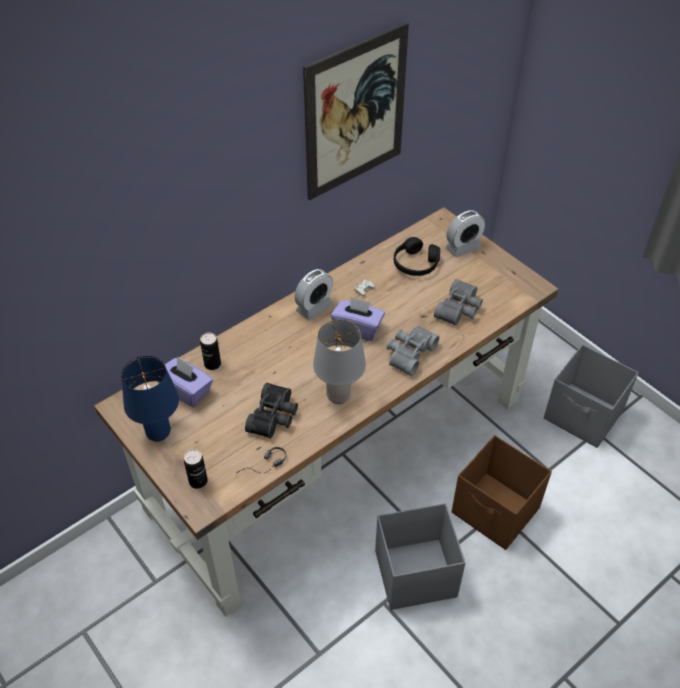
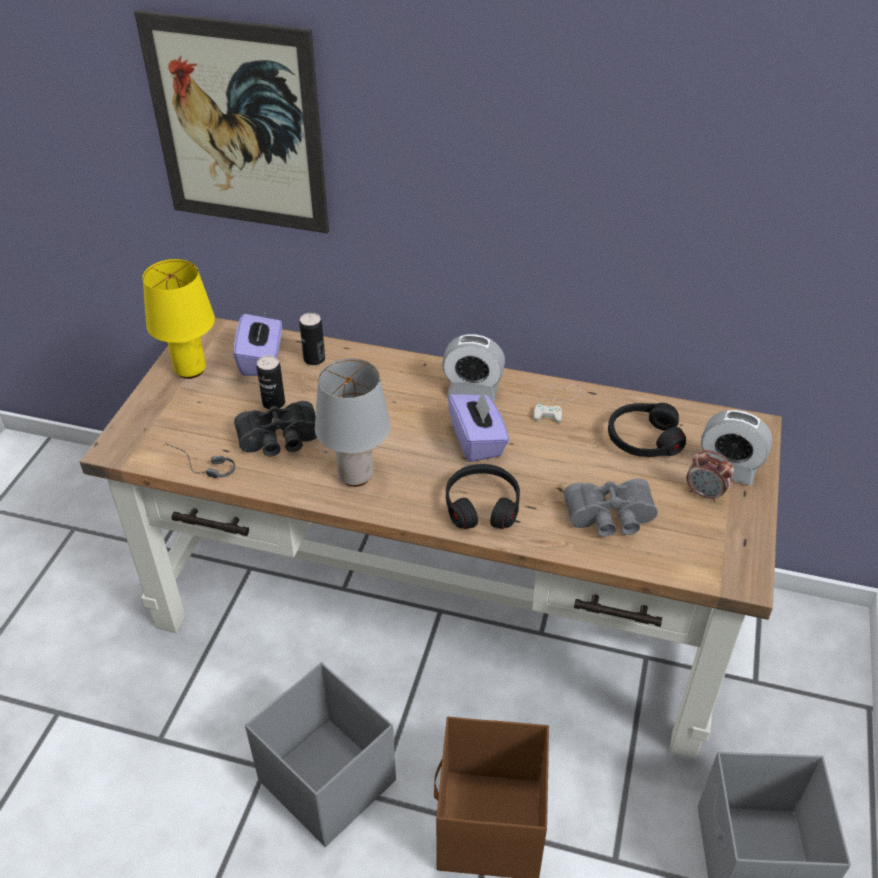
camera: 55 degrees right, 5 degrees down
blue table lamp [121,356,179,441] -> yellow table lamp [142,259,215,379]
can [184,449,208,489] -> can moved to [257,355,285,409]
picture [303,22,409,200] -> picture moved to [134,10,329,234]
grey binoculars [387,326,440,376] -> black headphones [446,464,520,529]
none -> alarm clock [687,450,734,502]

